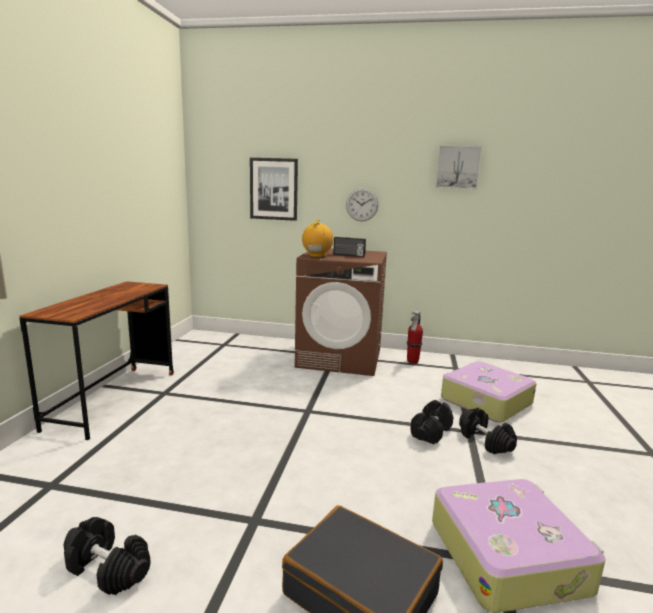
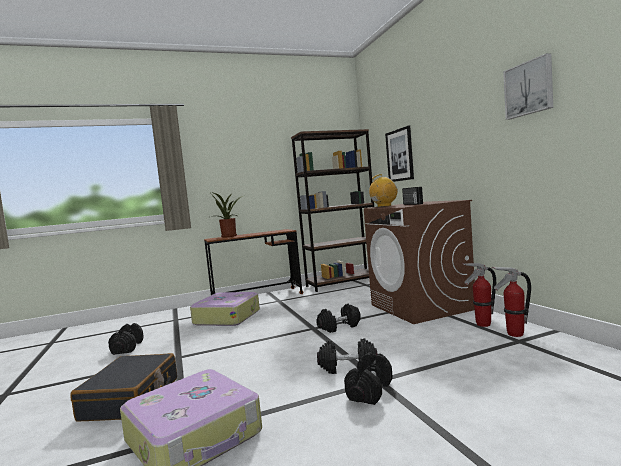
camera: 60 degrees right, 10 degrees down
wall clock [346,188,378,221] -> none
suitcase [441,361,536,422] -> suitcase moved to [190,292,260,326]
none -> potted plant [211,192,243,238]
none -> brown bookcase [291,129,374,292]
none -> black dumbbell [316,304,361,333]
none -> fire extinguisher [492,267,531,337]

